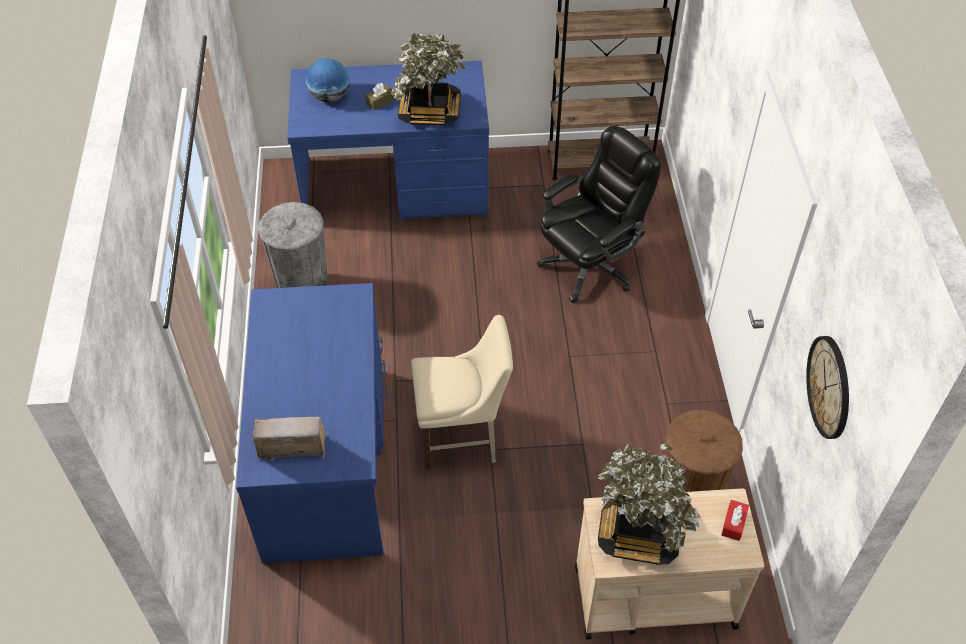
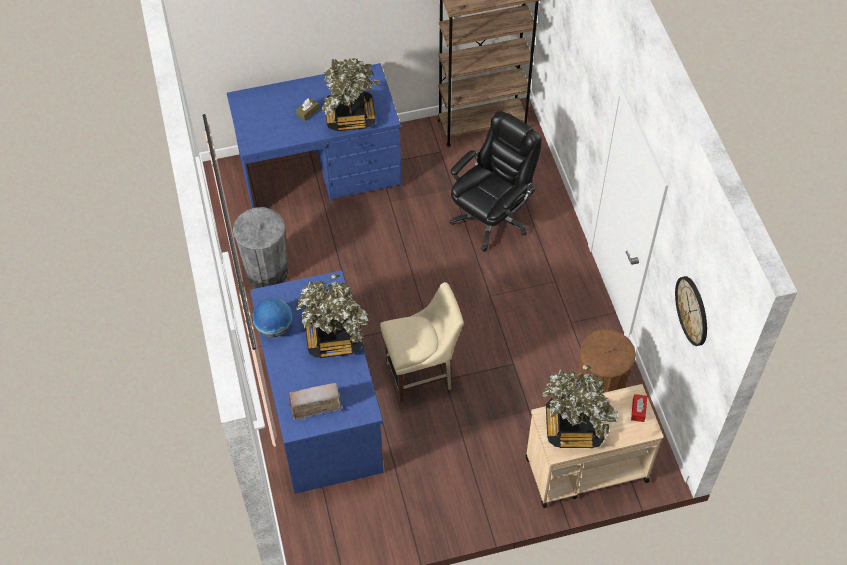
camera: 10 degrees left, 5 degrees up
globe [306,58,350,102] -> globe moved to [253,298,292,337]
none -> potted plant [296,274,369,358]

